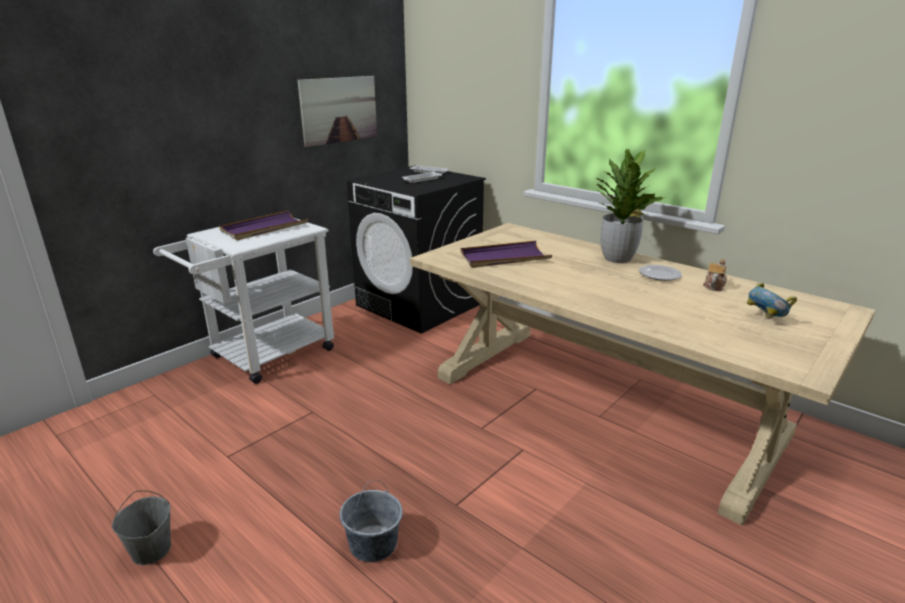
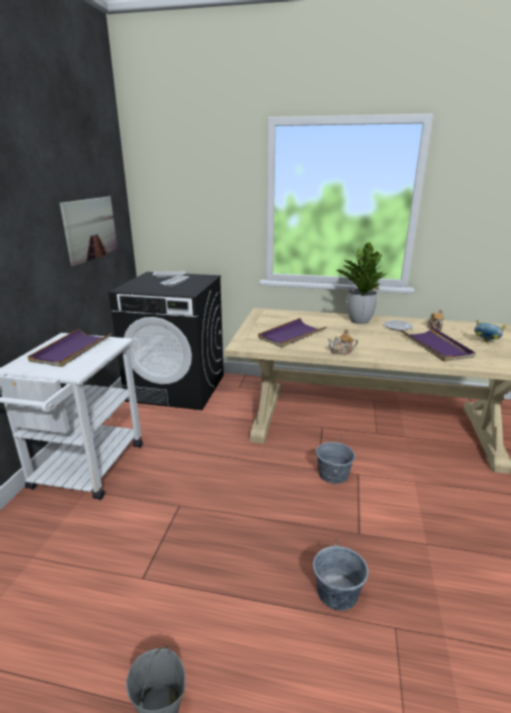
camera: 30 degrees left, 0 degrees up
none -> grey bucket [316,435,355,484]
none -> teapot [328,329,358,355]
none -> purple tray [401,327,476,361]

